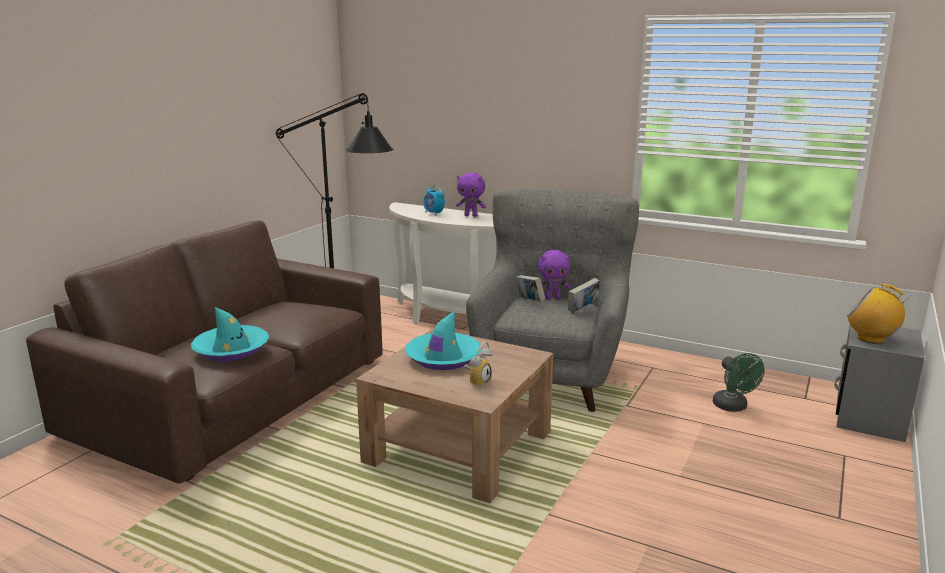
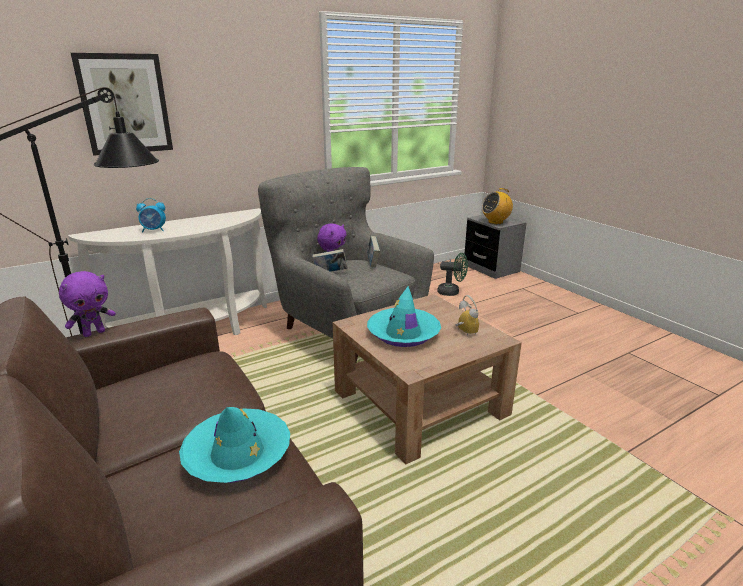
camera: 60 degrees left, 5 degrees up
purple plush toy [456,172,486,217] -> purple plush toy moved to [59,271,116,337]
none -> picture [71,53,173,156]

